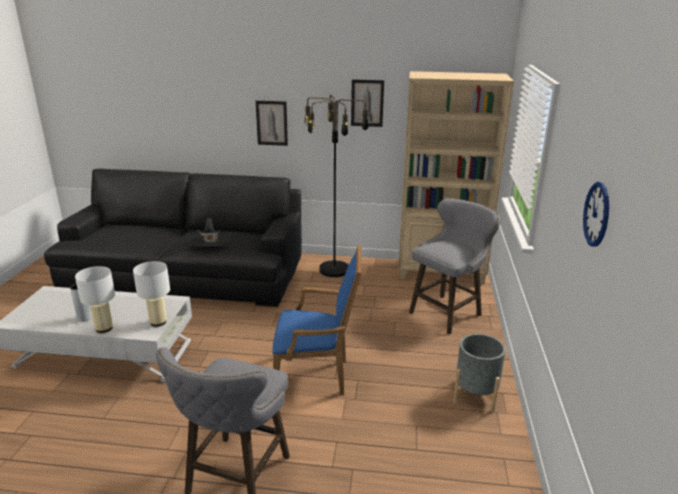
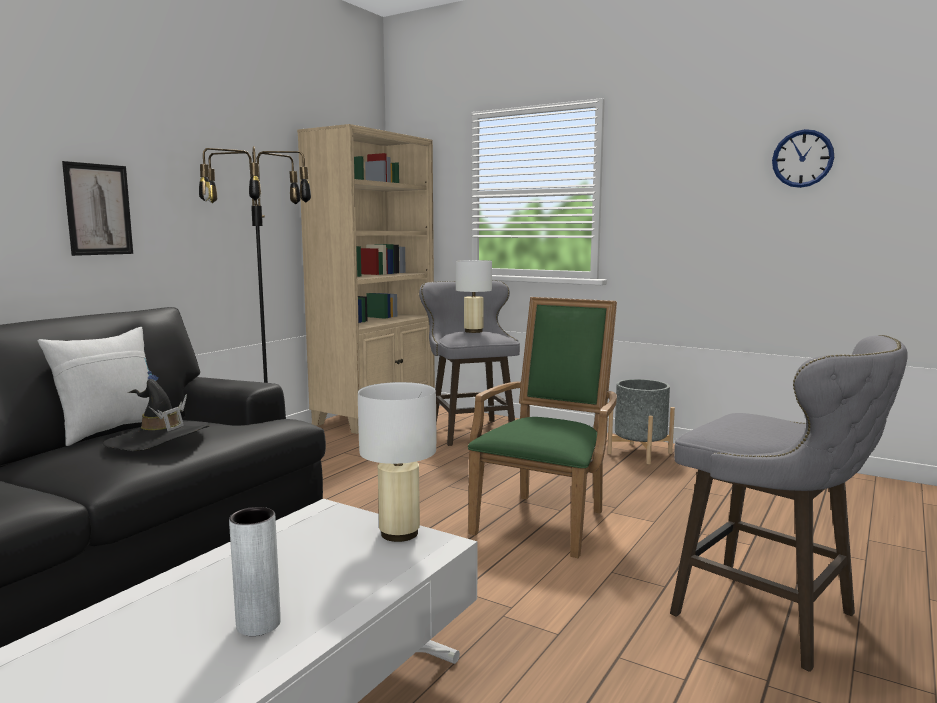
camera: 65 degrees left, 15 degrees down
white table lamp [75,266,115,333] -> white table lamp moved to [456,260,492,333]
blue armchair [272,245,362,395] -> green armchair [468,297,617,558]
picture [351,79,384,127] -> none
none -> grey pillow [38,327,159,446]

